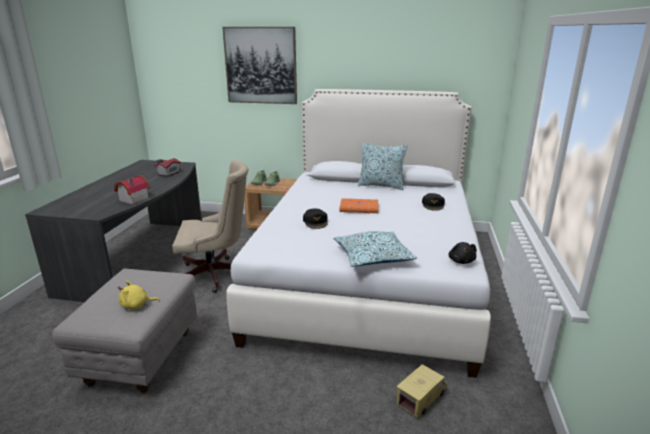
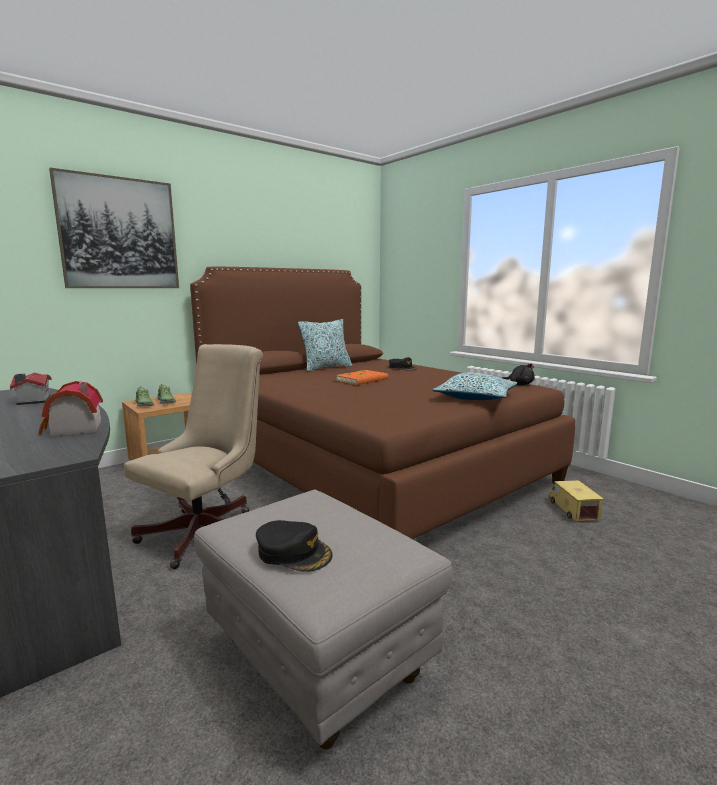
camera: 50 degrees left, 10 degrees down
yellow plush toy [118,281,160,309] -> none
white bed [226,89,491,378] -> brown bed [190,267,575,539]
black cap [303,209,328,229] -> black cap moved to [256,520,333,572]

